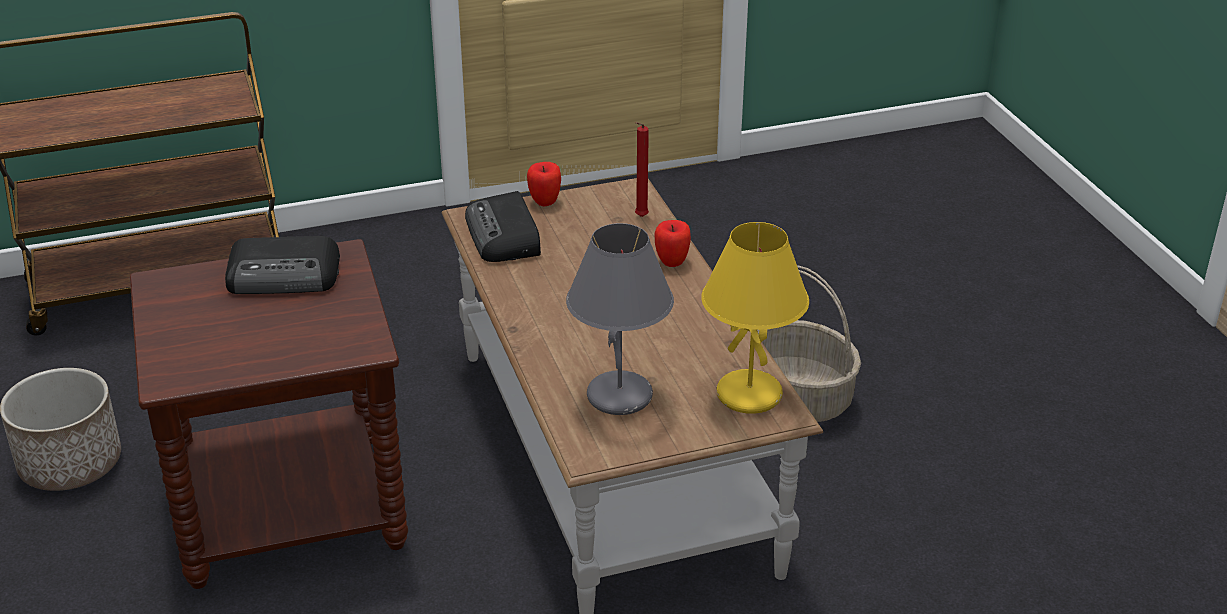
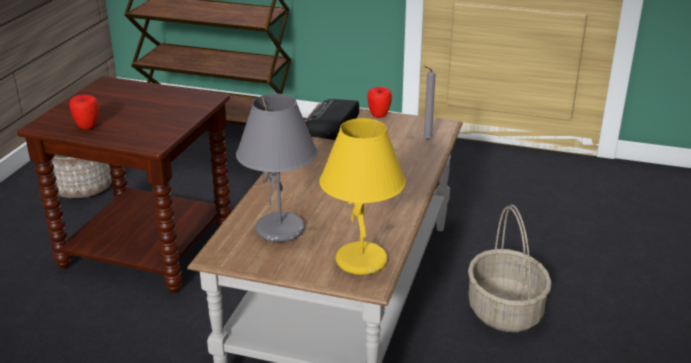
camera: 35 degrees right, 5 degrees down
radio [225,236,340,294] -> none
red candle [635,122,649,217] -> grey candle [423,66,436,140]
apple [655,220,691,267] -> apple moved to [70,95,99,129]

